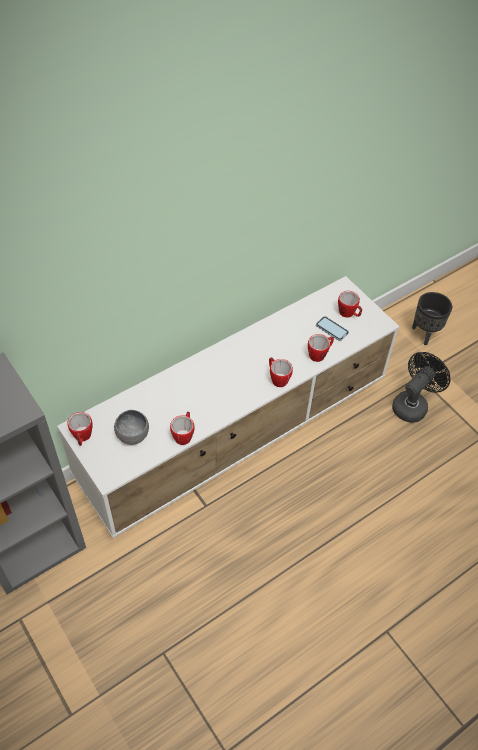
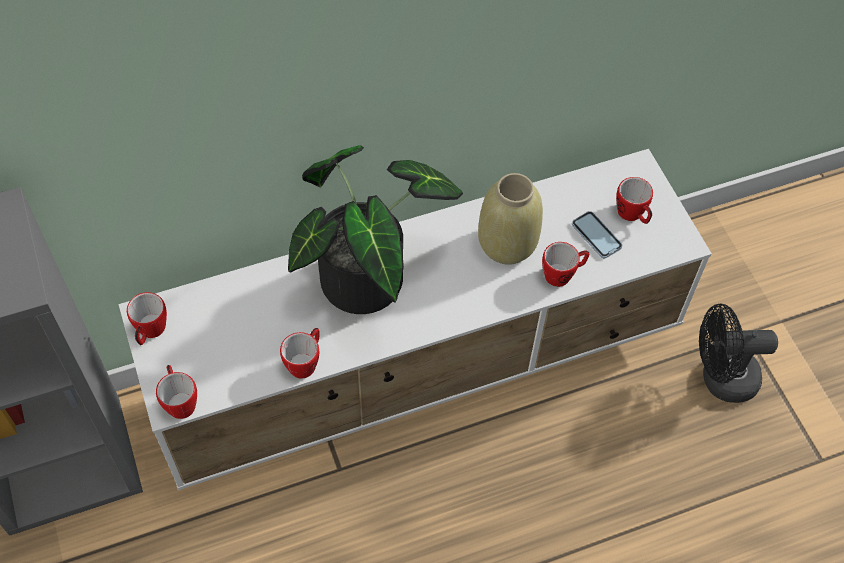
camera: 15 degrees right, 5 degrees up
grey bowl [114,410,149,445] -> none
mug [269,358,293,387] -> mug moved to [156,365,197,419]
black fan [392,352,450,423] -> black fan turned 150 degrees counterclockwise [699,304,778,403]
black planter [412,292,452,345] -> none
none -> potted plant [288,145,463,314]
none -> beige vase [478,173,543,265]

